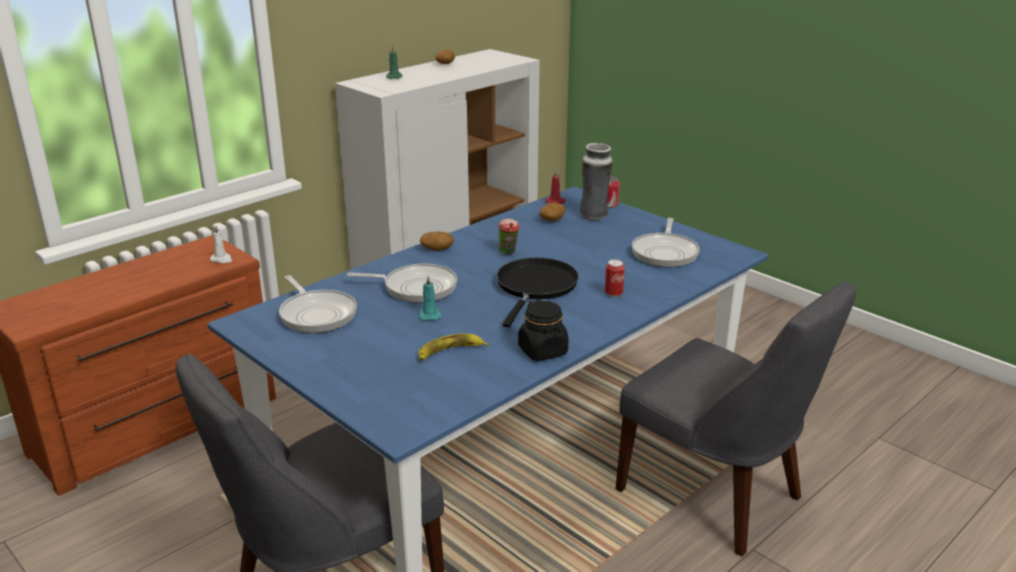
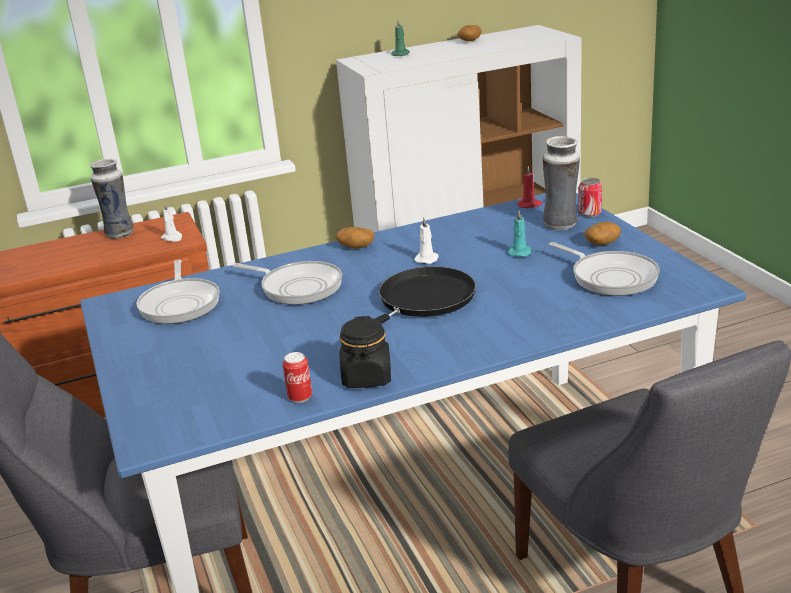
camera: 25 degrees right, 0 degrees up
banana [418,334,489,360] -> none
turquoise candle [419,276,442,321] -> turquoise candle moved to [507,210,531,257]
cup [498,219,520,255] -> white candle [414,218,439,264]
potato [539,203,565,221] -> potato moved to [584,222,621,245]
can [605,260,625,297] -> can moved to [283,352,312,403]
frying pan [632,218,700,267] -> frying pan turned 75 degrees counterclockwise [549,242,660,296]
none -> vase [90,159,134,239]

